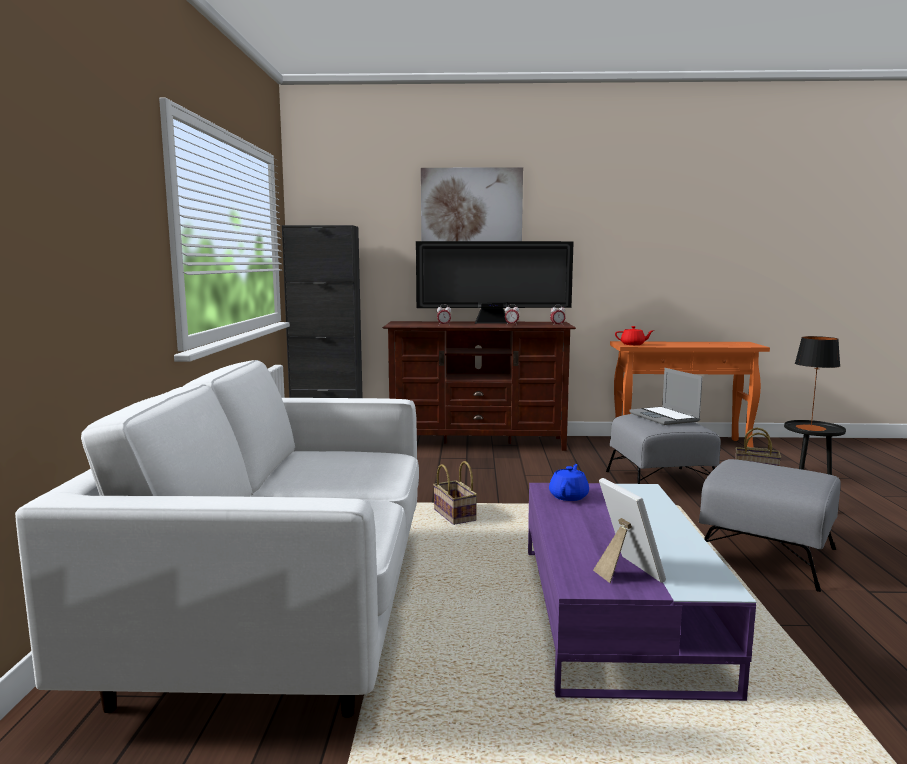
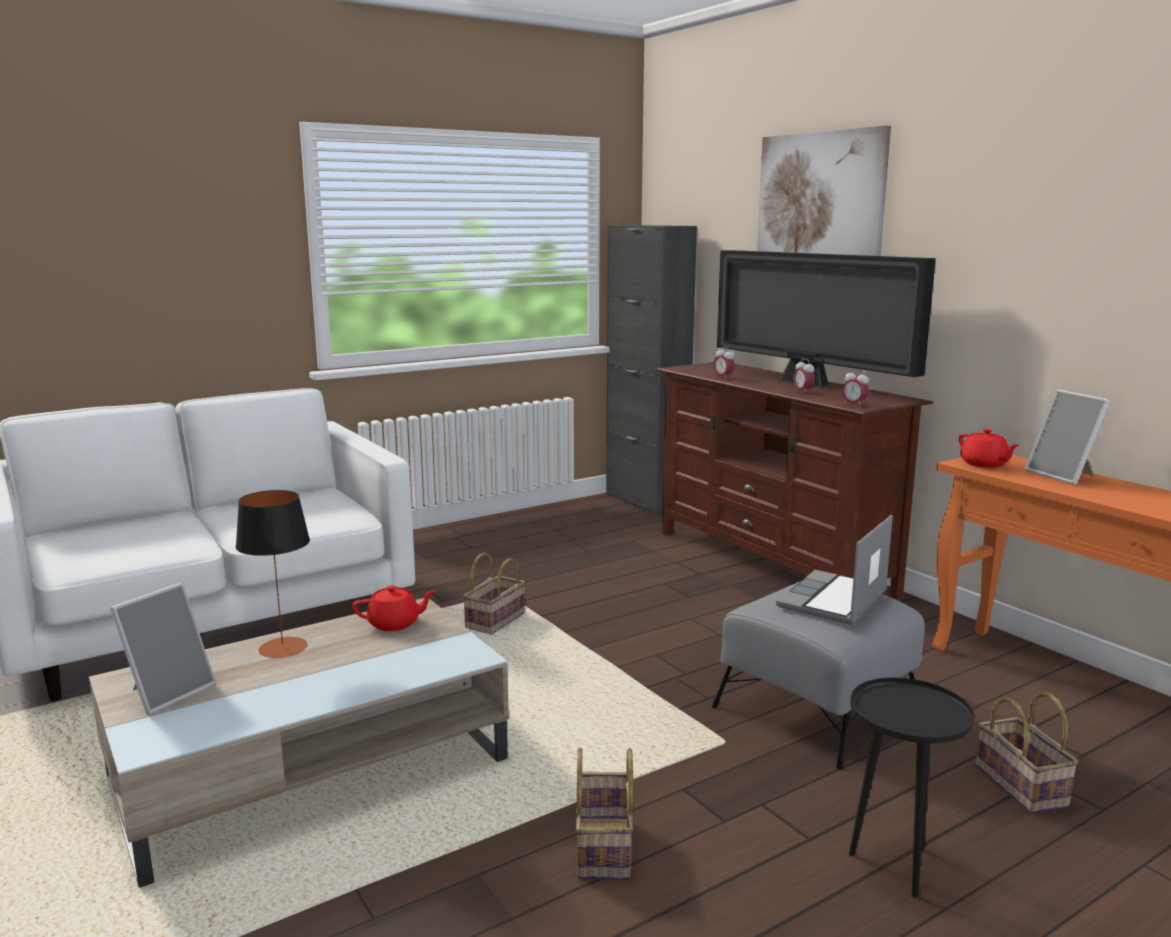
camera: 55 degrees right, 5 degrees up
purple coffee table [528,483,756,701] -> beige coffee table [89,598,509,888]
blue teapot [549,464,589,501] -> red teapot [352,585,437,631]
grey ottoman [699,459,841,592] -> basket [576,748,633,879]
table lamp [795,336,840,431] -> table lamp moved to [235,490,310,658]
none -> picture frame [1025,389,1110,485]

